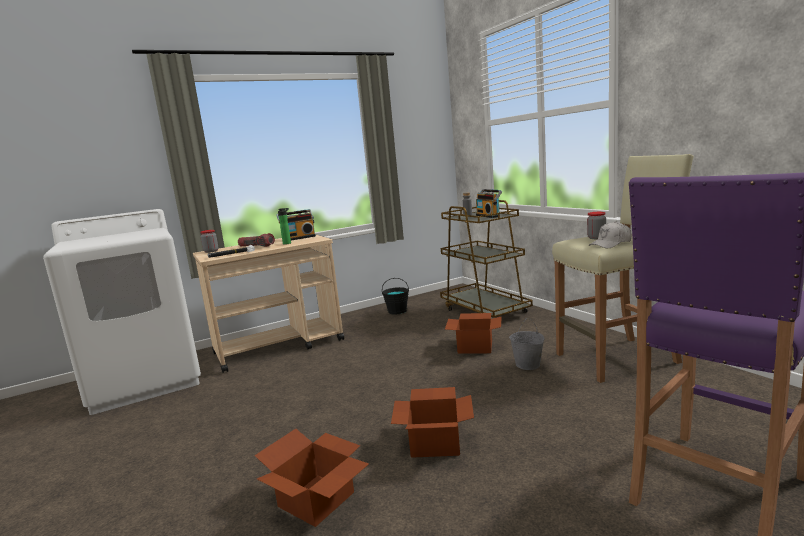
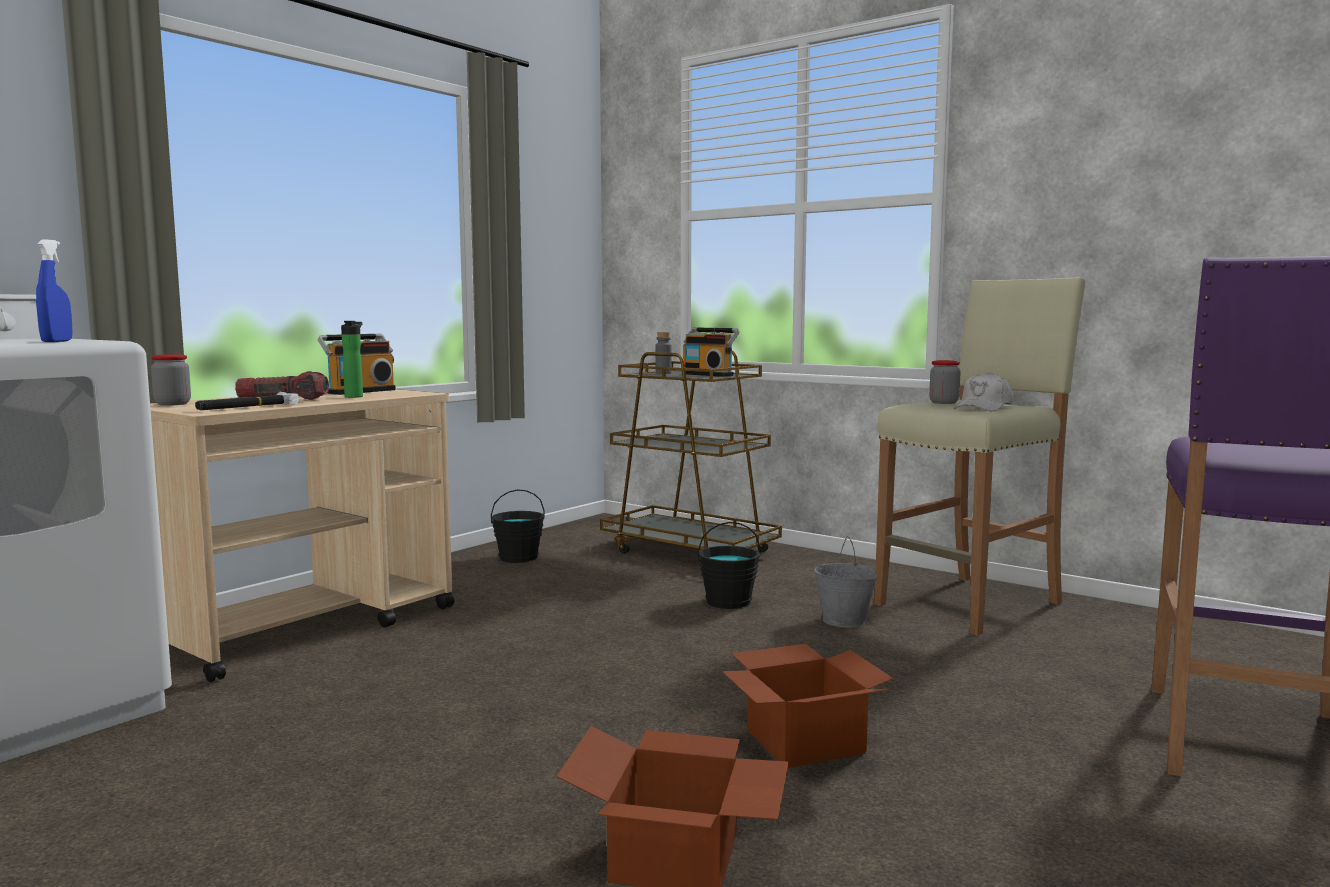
camera: 25 degrees left, 5 degrees down
cardboard box [445,313,502,353] -> black bucket [698,522,760,609]
none -> blue spray bottle [36,239,73,342]

